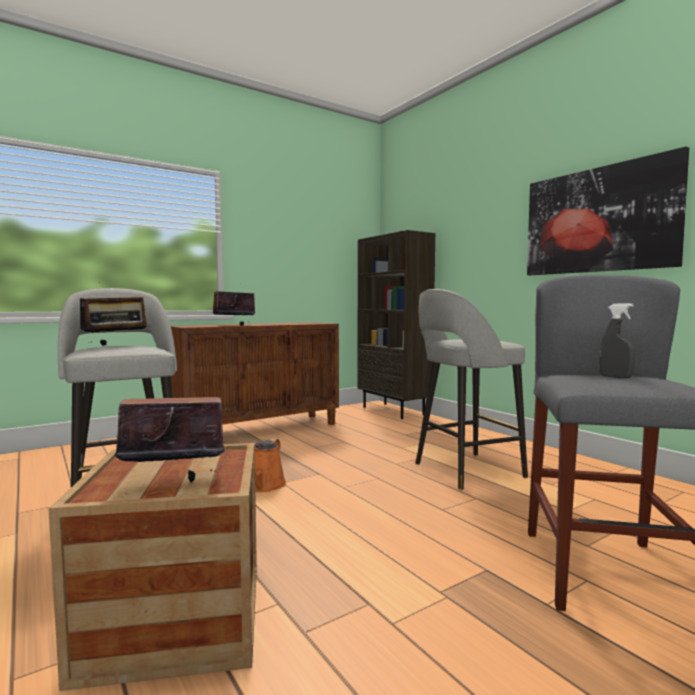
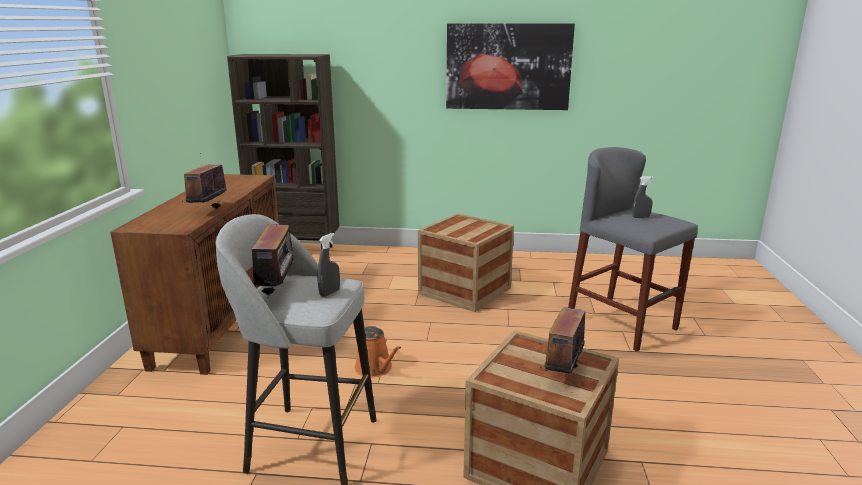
camera: 50 degrees left, 15 degrees up
grey stool [415,289,528,490] -> crate [418,213,514,312]
none -> grey spray bottle [317,233,340,297]

